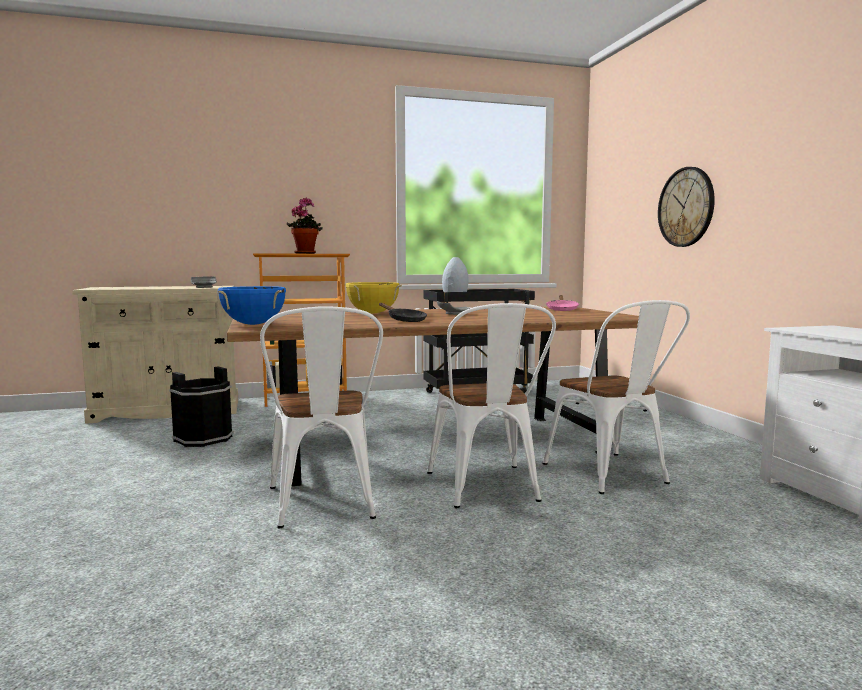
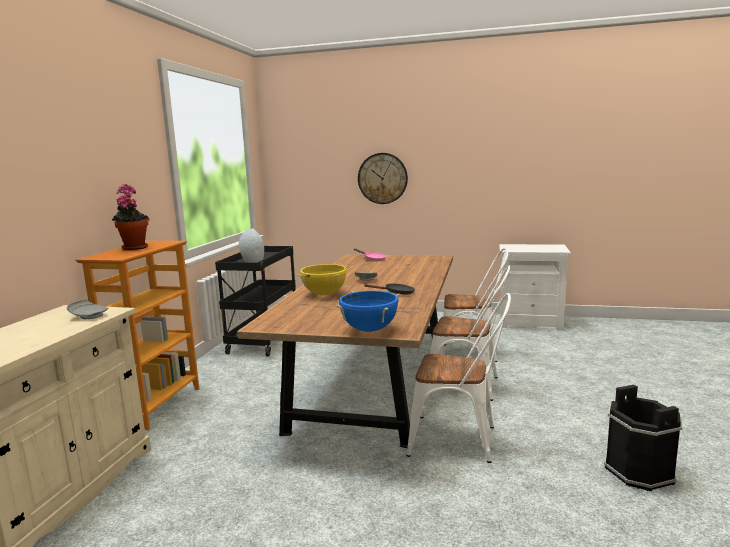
camera: 60 degrees left, 5 degrees up
black bucket [169,366,234,447] -> black bucket moved to [604,385,682,491]

